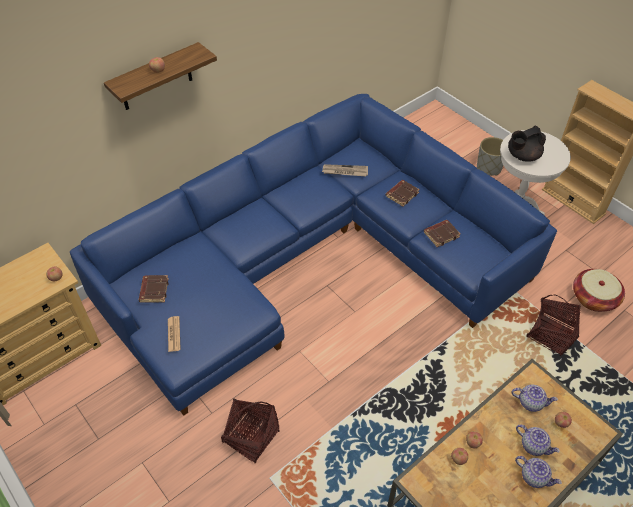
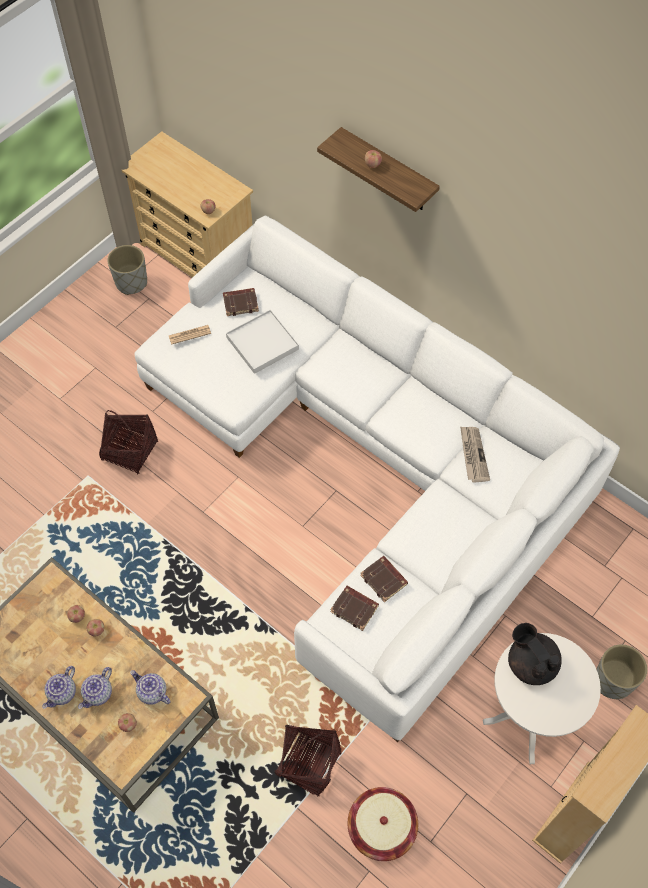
camera: 80 degrees right, 10 degrees up
blue sofa [70,94,557,416] -> white sofa [134,215,620,742]
brown book [386,180,420,207] -> brown book moved to [330,586,379,631]
teapot [512,385,558,412] -> teapot turned 120 degrees clockwise [130,670,171,705]
none -> grey planter [107,245,147,295]
none -> white tray [226,309,299,374]

